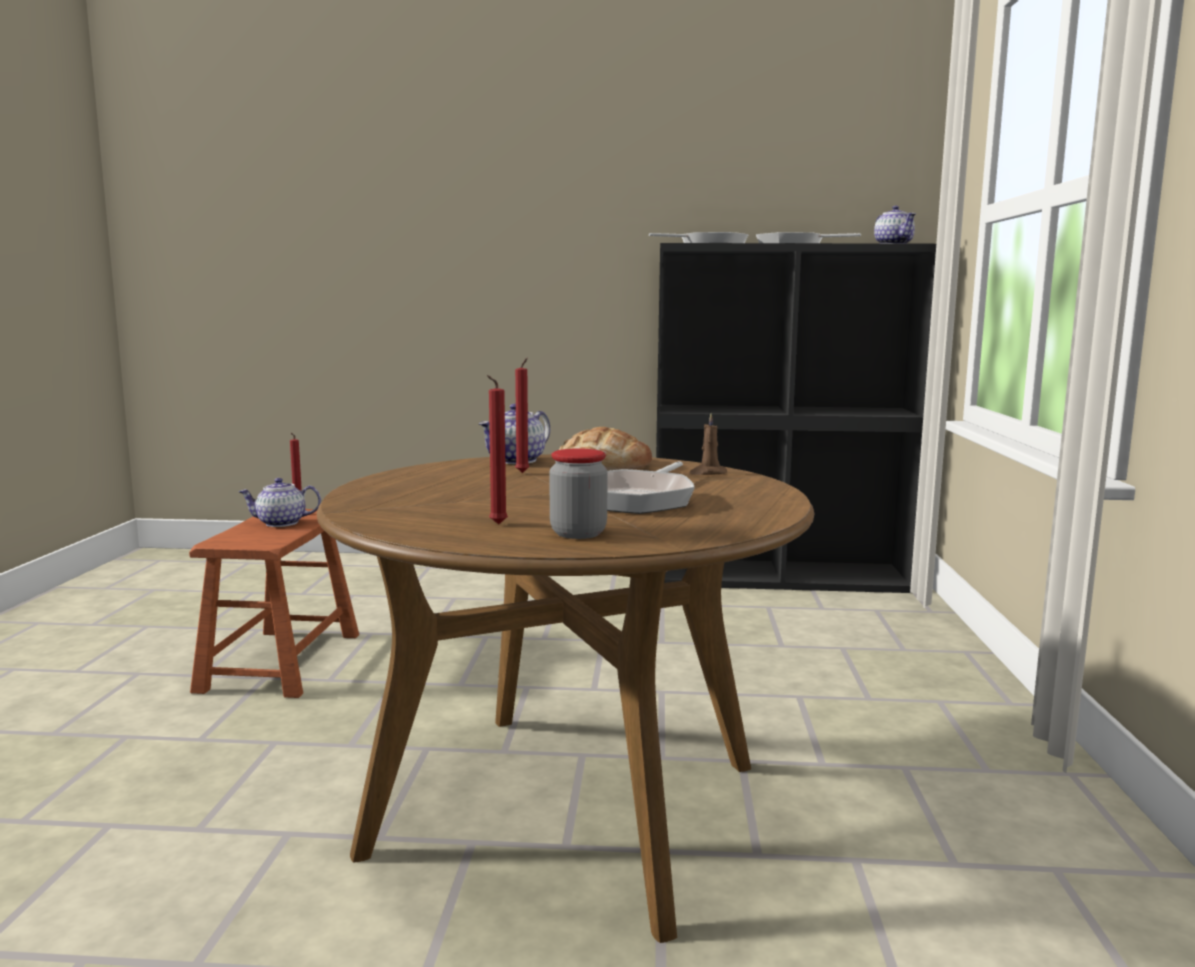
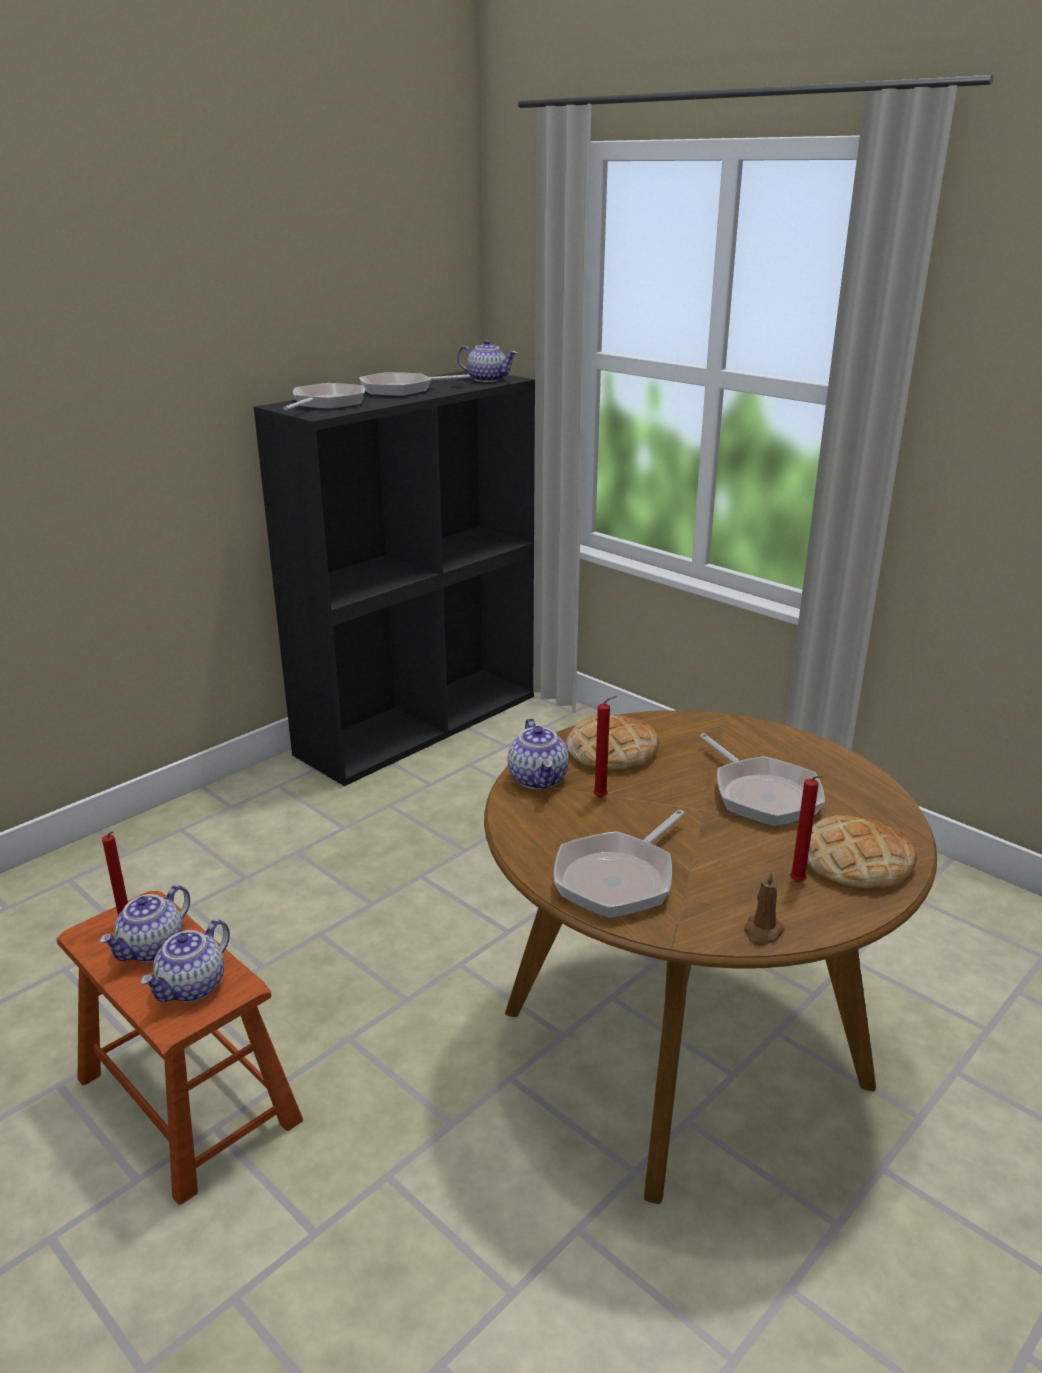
camera: 50 degrees left, 15 degrees up
jar [550,448,608,539] -> bread [807,815,917,890]
brown candle [689,413,727,475] -> brown candle moved to [744,871,785,946]
none -> teapot [140,919,230,1002]
none -> frying pan [553,810,685,918]

